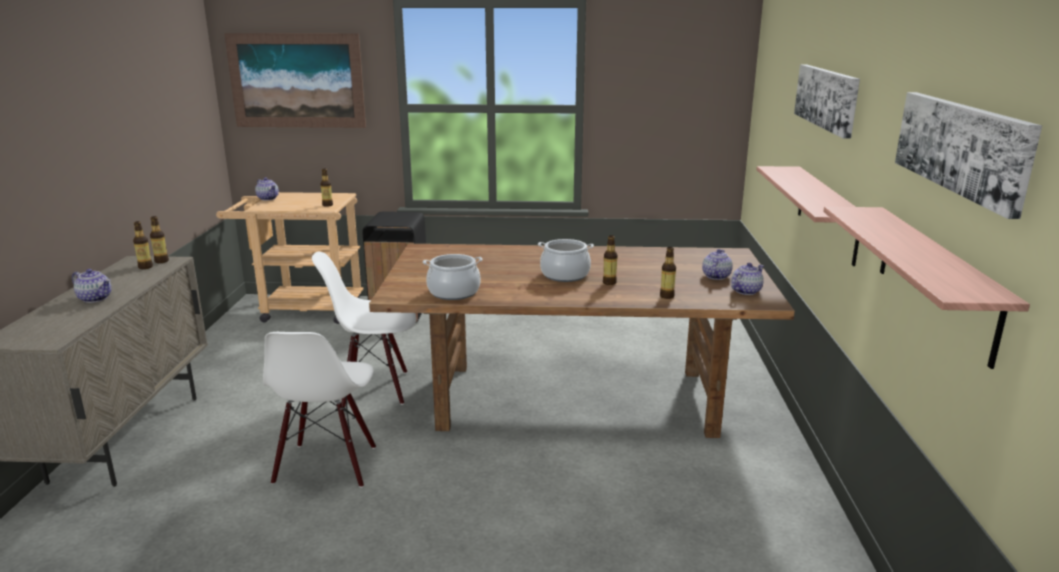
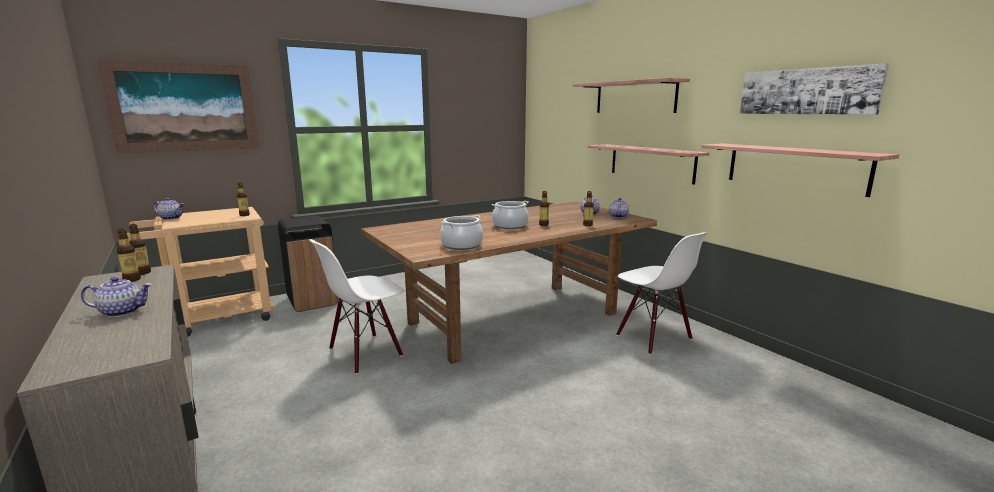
camera: 35 degrees left, 5 degrees down
white chair [263,332,376,488] -> white chair moved to [616,232,707,355]
picture [794,64,860,139] -> shelf [573,78,690,113]

